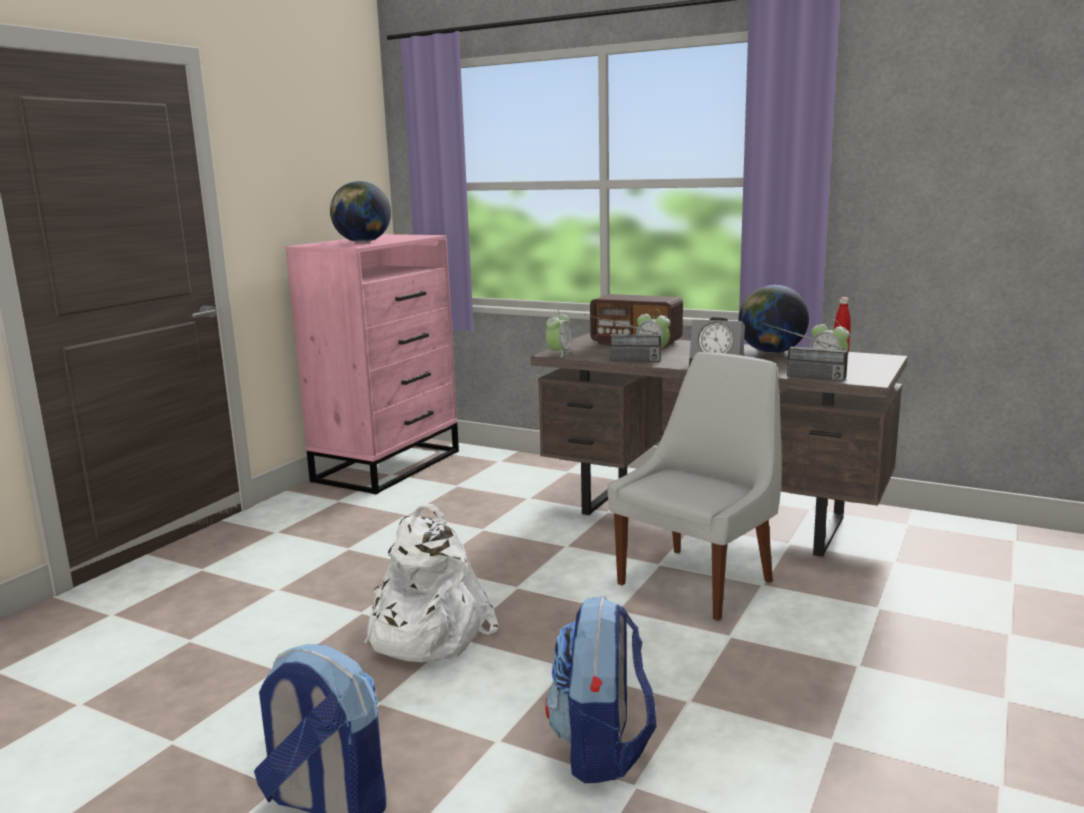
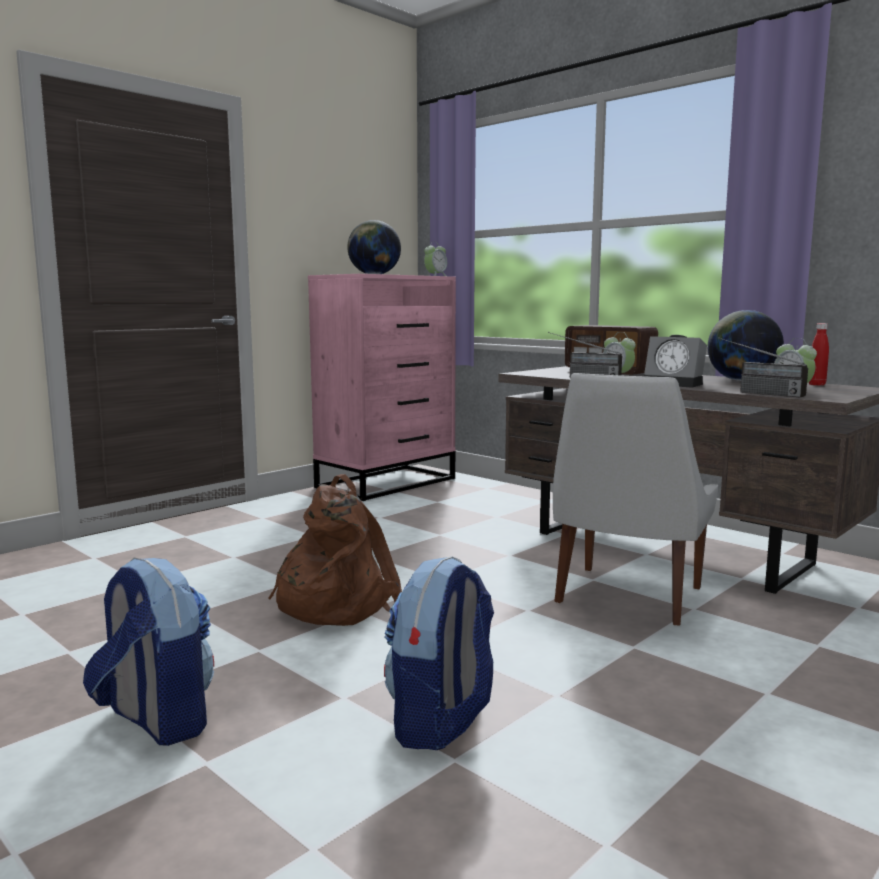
camera: 15 degrees right, 5 degrees down
white backpack [364,504,499,662] -> brown backpack [268,474,402,626]
alarm clock [546,310,573,357] -> alarm clock moved to [424,242,447,276]
white chair [607,352,782,621] -> white chair turned 150 degrees clockwise [553,373,718,626]

